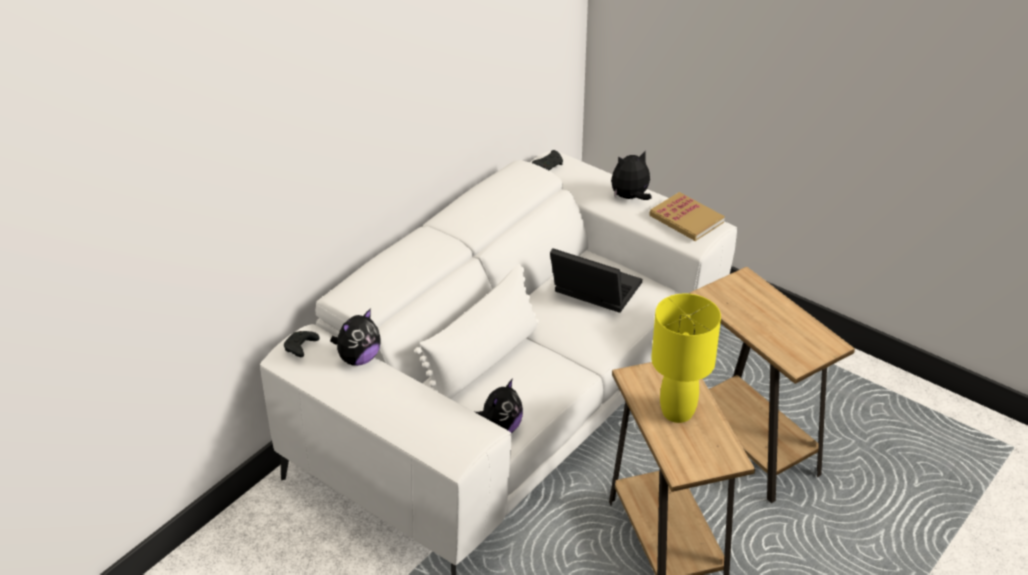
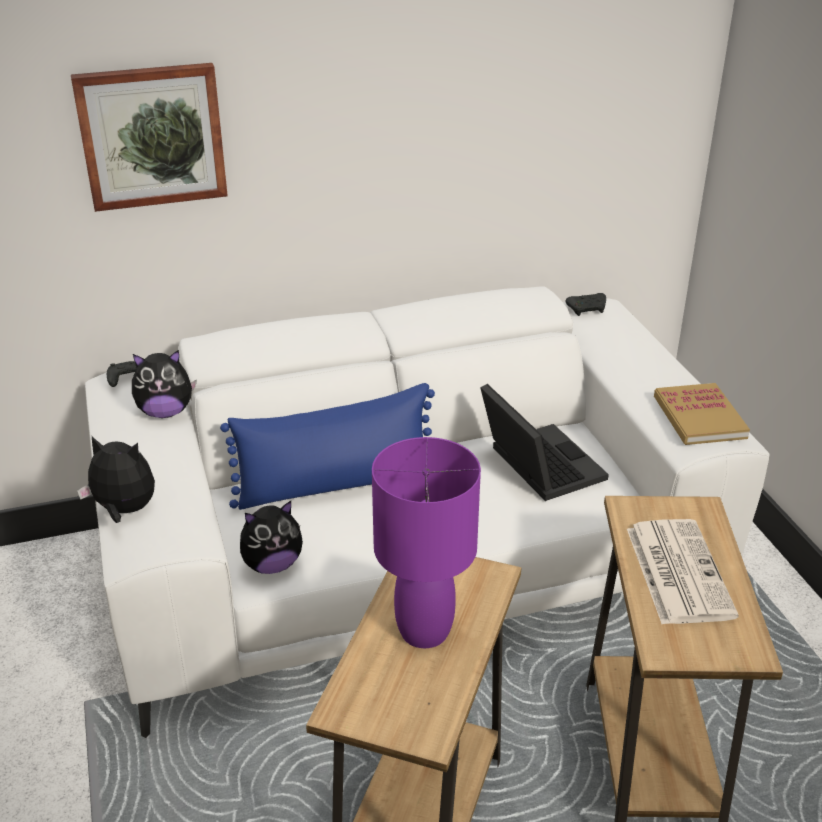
camera: 35 degrees right, 5 degrees down
white pillow [414,264,539,399] -> blue pillow [220,383,435,510]
plush toy [611,150,652,200] -> plush toy moved to [77,436,155,523]
yellow table lamp [651,293,721,423] -> purple table lamp [372,437,481,648]
none -> picture [71,63,228,212]
none -> newspaper [627,519,739,624]

